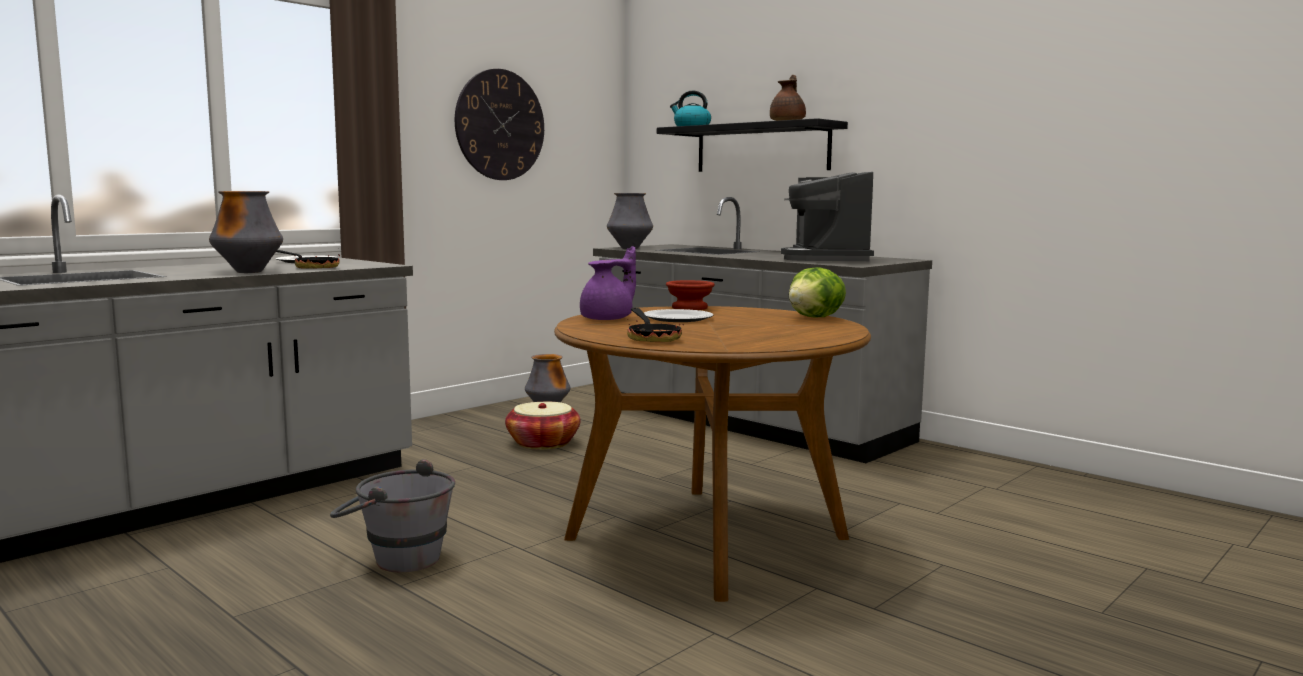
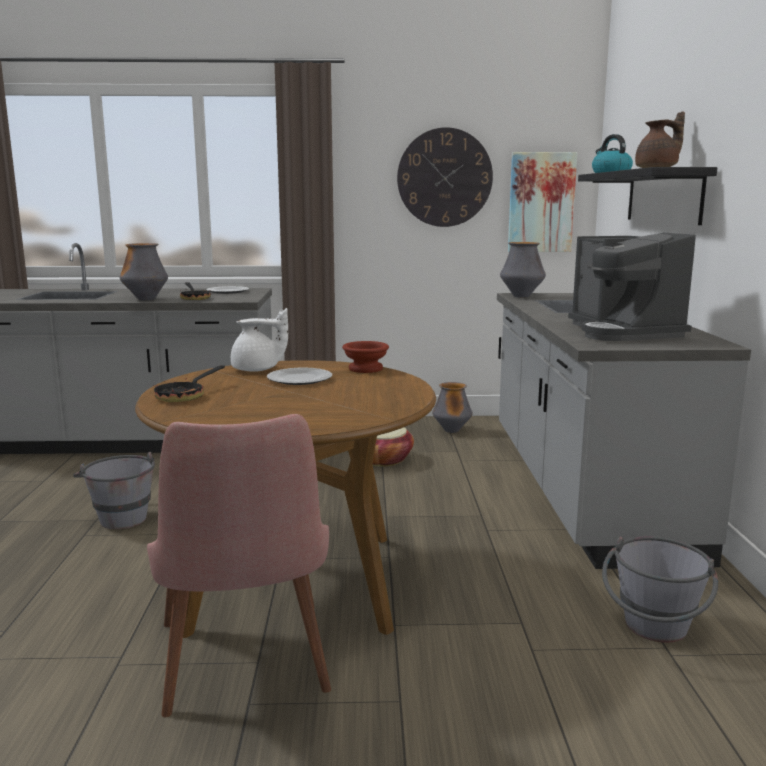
camera: 45 degrees right, 5 degrees up
purple teapot [580,246,636,320] -> white teapot [231,308,288,372]
coffee machine [781,172,874,261] -> coffee machine turned 60 degrees counterclockwise [568,233,696,341]
lettuce [789,267,846,317] -> none
none -> pink chair [147,414,331,717]
none -> picture [508,152,577,252]
none -> grey bucket [602,536,718,643]

